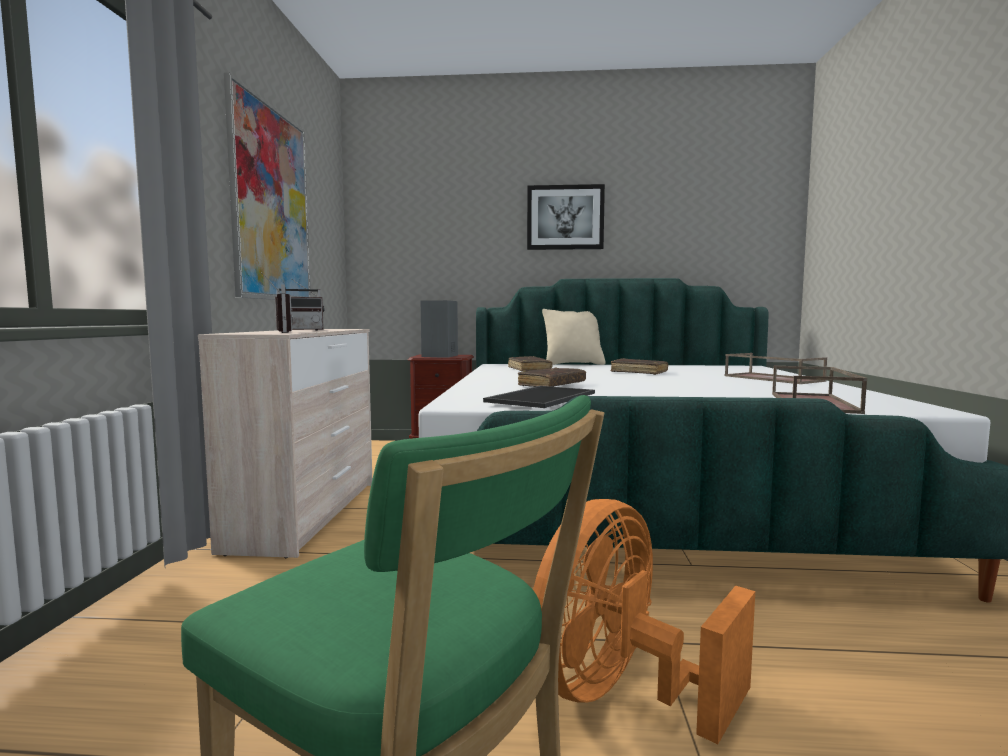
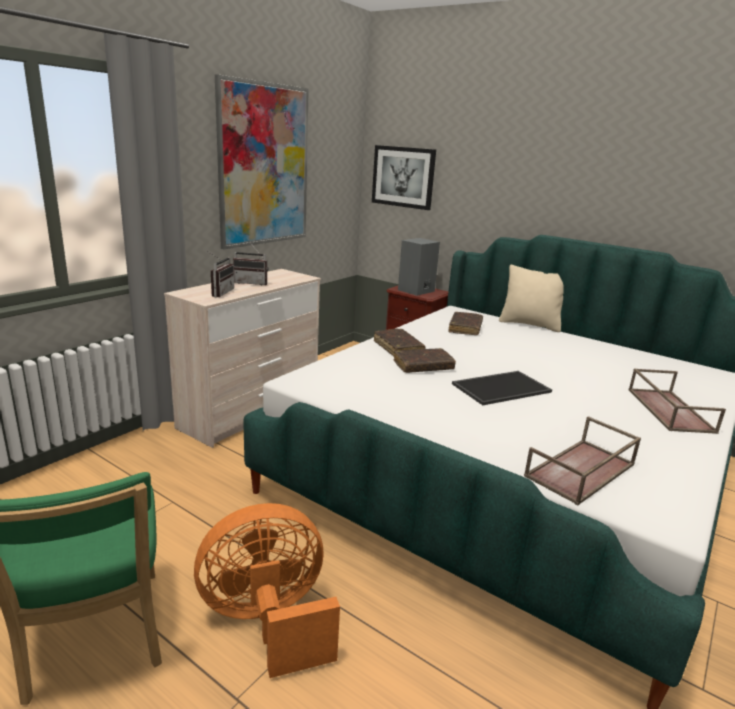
camera: 30 degrees right, 15 degrees up
tray [483,386,595,408] -> tray moved to [452,371,552,405]
picture [527,184,605,250] -> picture moved to [372,145,436,210]
brown book [610,358,668,375] -> brown book moved to [374,329,425,357]

